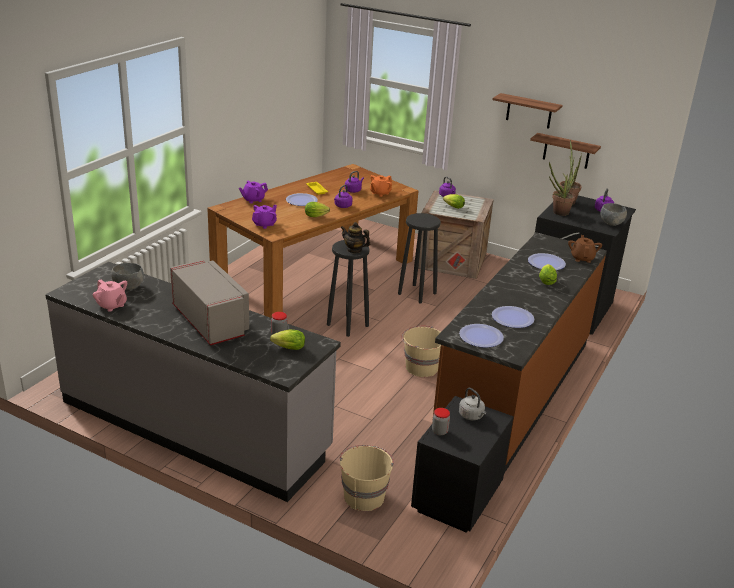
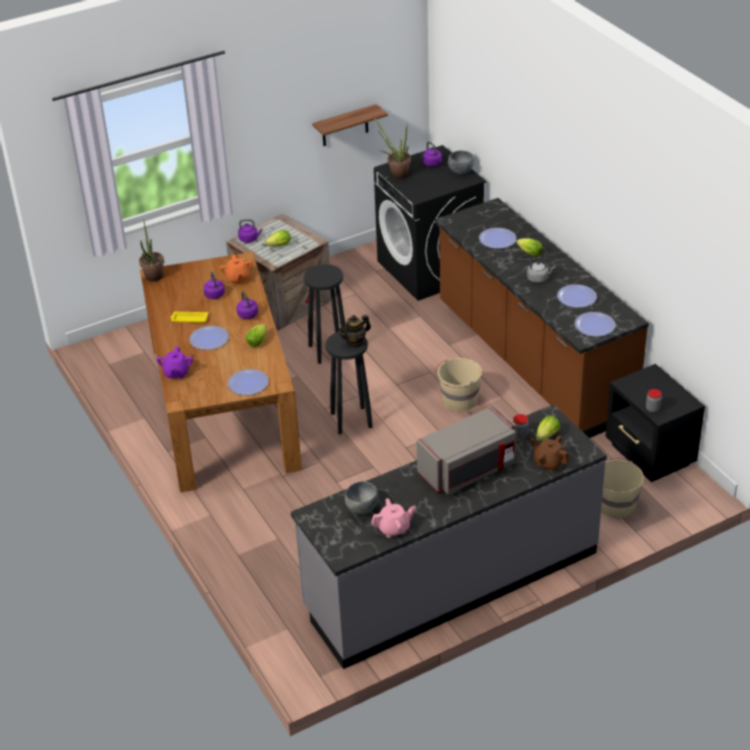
camera: 55 degrees left, 10 degrees up
grey microwave [170,260,249,345] -> grey microwave turned 150 degrees clockwise [417,405,516,494]
purple teapot [252,205,277,229] -> plate [228,369,269,395]
grey kettle [459,388,486,420] -> grey kettle moved to [527,257,555,283]
shelf [493,93,563,129] -> none
potted plant [549,159,576,216] -> potted plant moved to [139,220,164,282]
brown teapot [568,235,602,263] -> brown teapot moved to [530,436,569,472]

